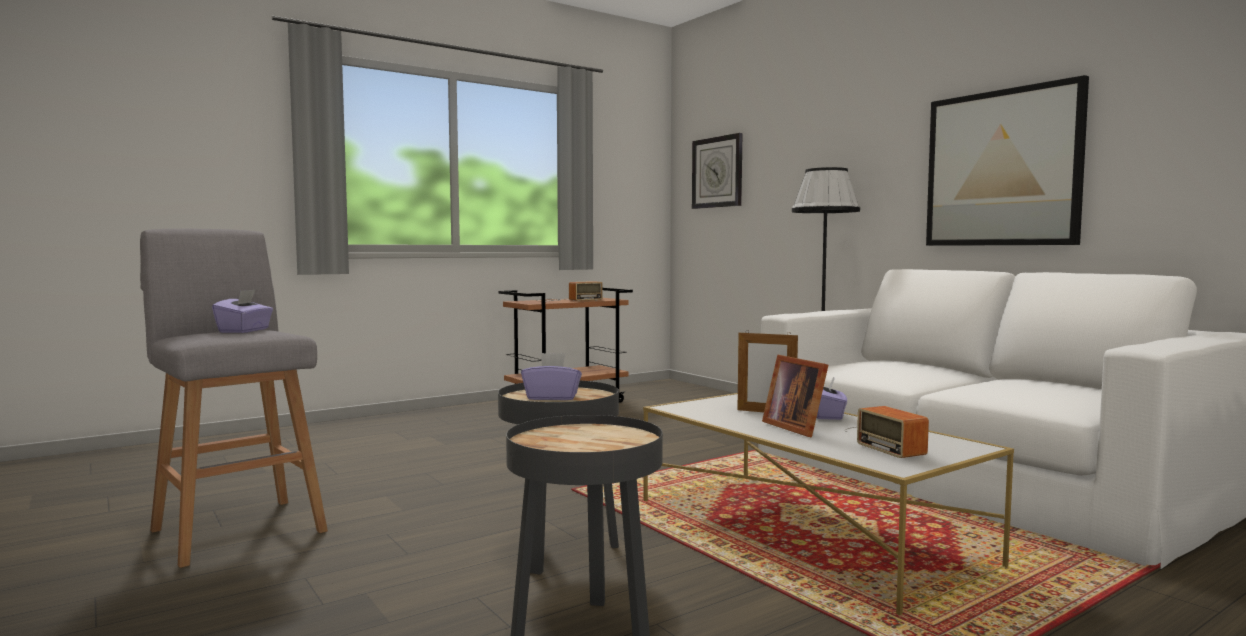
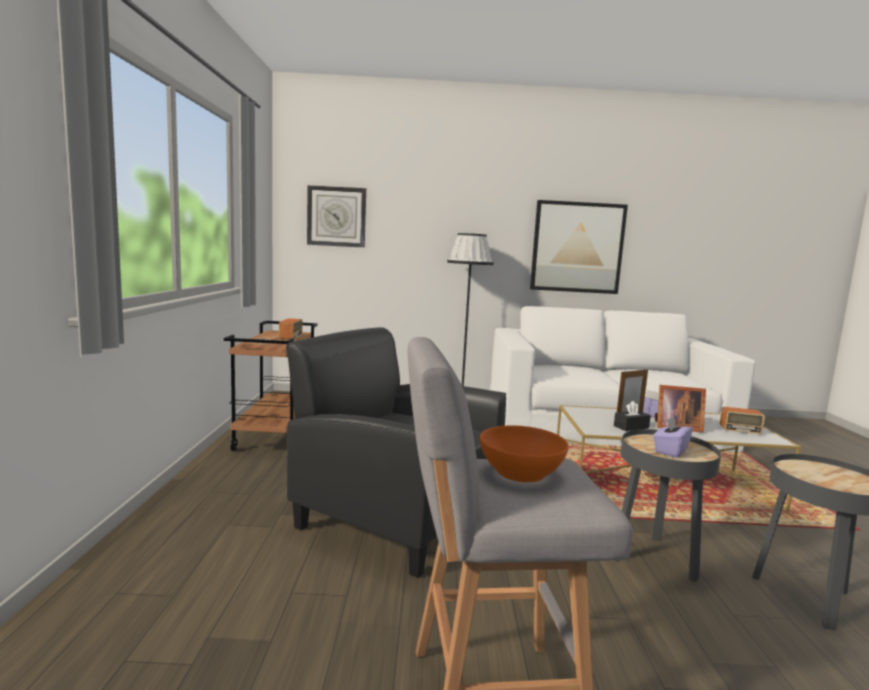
camera: 55 degrees left, 5 degrees up
purple tissue box [212,289,273,333] -> orange bowl [480,425,569,482]
none -> black armchair [286,327,506,578]
none -> black tissue box [614,401,651,431]

